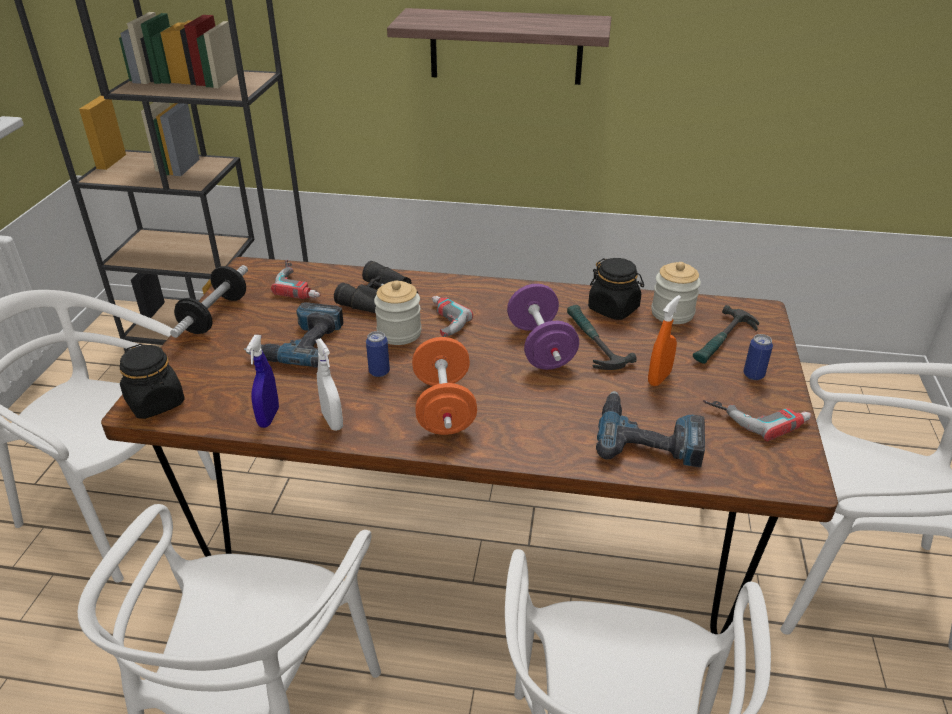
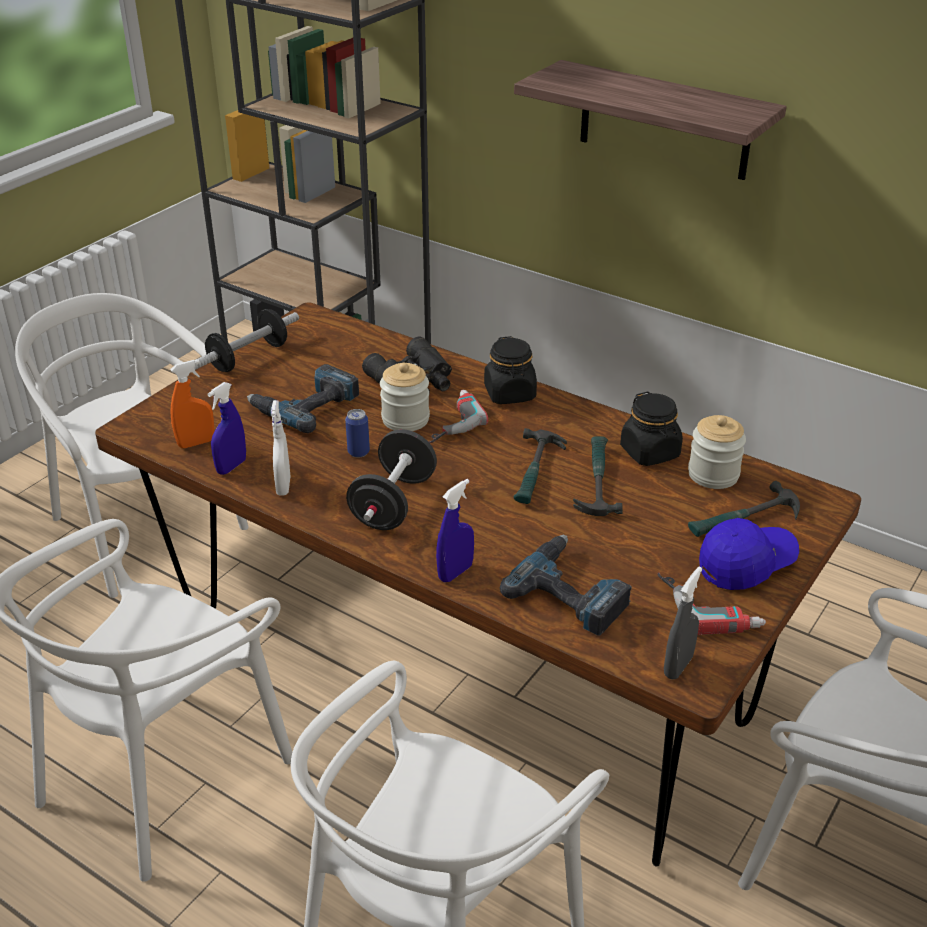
camera: 25 degrees right, 0 degrees up
black jar [120,344,185,419] -> black jar moved to [484,336,537,404]
power drill [271,260,320,299] -> none
orange dumbbell [412,337,477,435] -> black dumbbell [346,429,437,530]
purple dumbbell [507,284,579,370] -> hammer [514,428,567,504]
orange spray bottle [648,295,681,386] -> orange spray bottle moved to [170,359,215,448]
can [743,334,773,380] -> blue cap [699,518,799,590]
none -> blue spray bottle [436,479,474,582]
none -> grey spray bottle [664,566,702,680]

